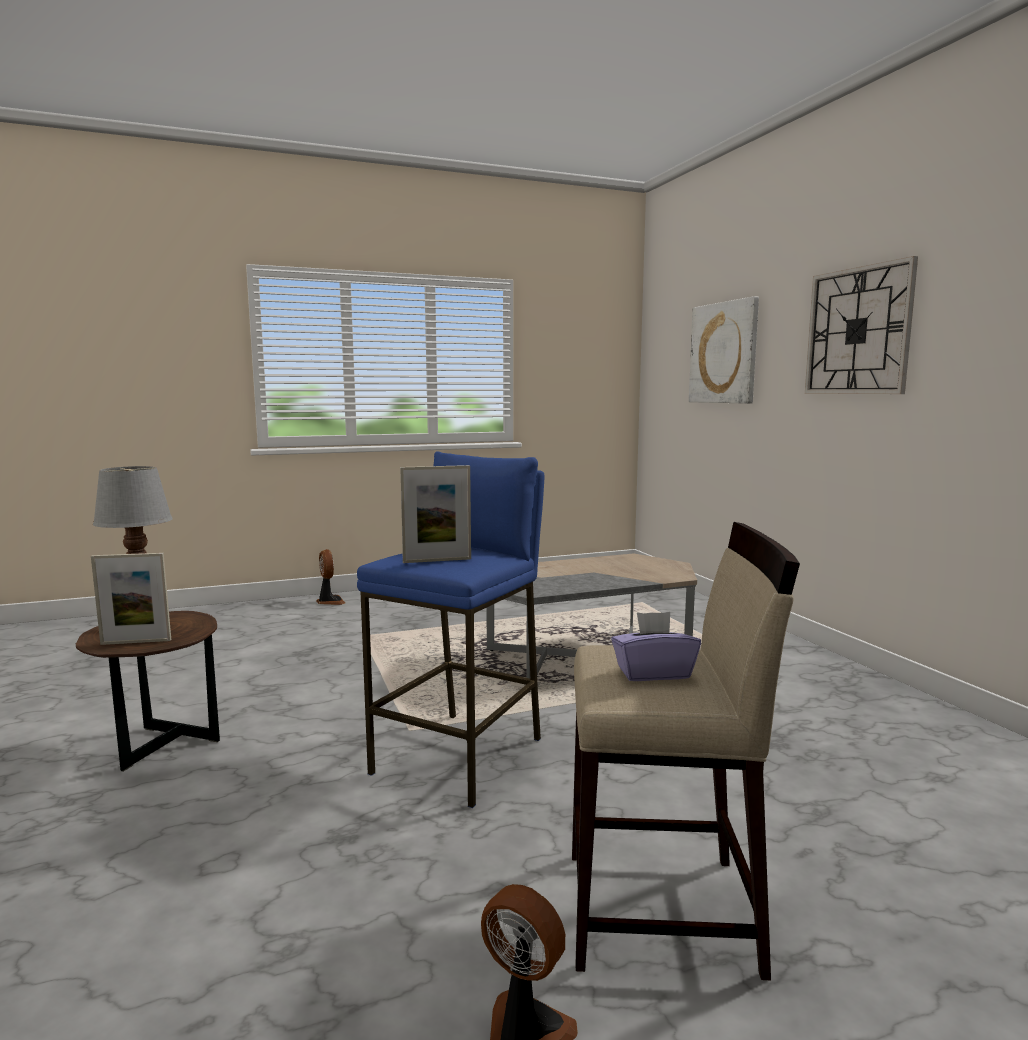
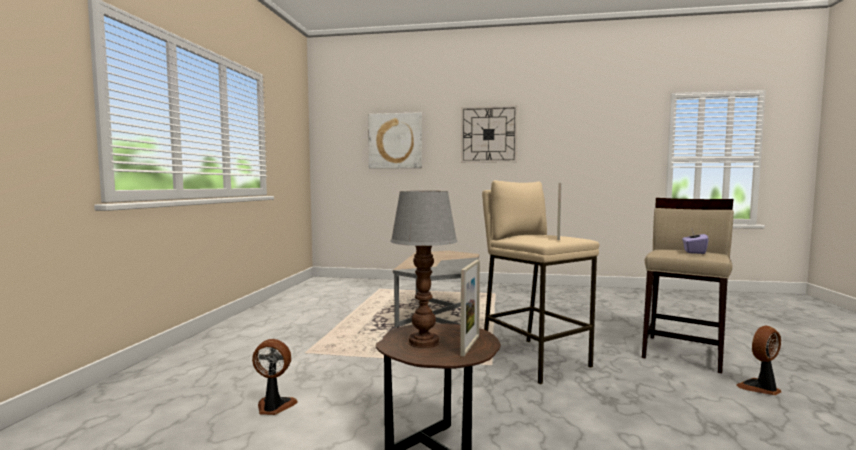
camera: 60 degrees left, 5 degrees down
fan [317,549,345,605] -> fan moved to [252,339,298,415]
blue stool [357,451,544,808] -> beige stool [482,180,600,385]

